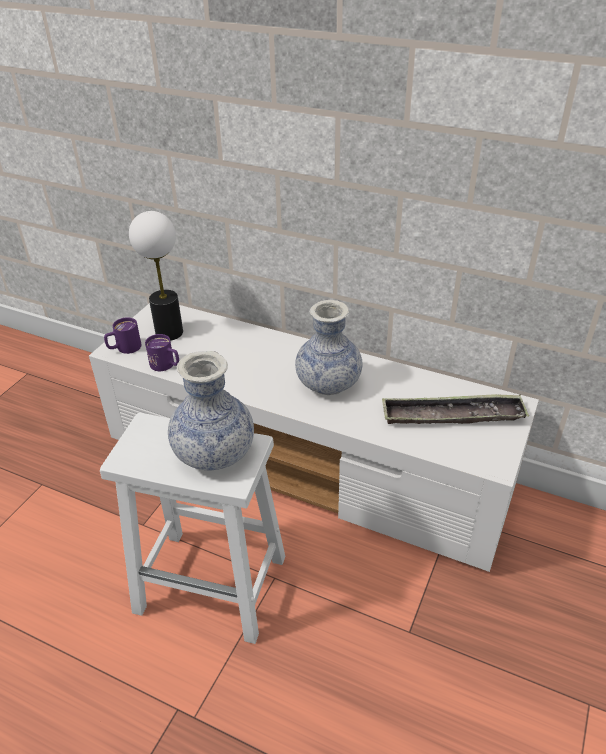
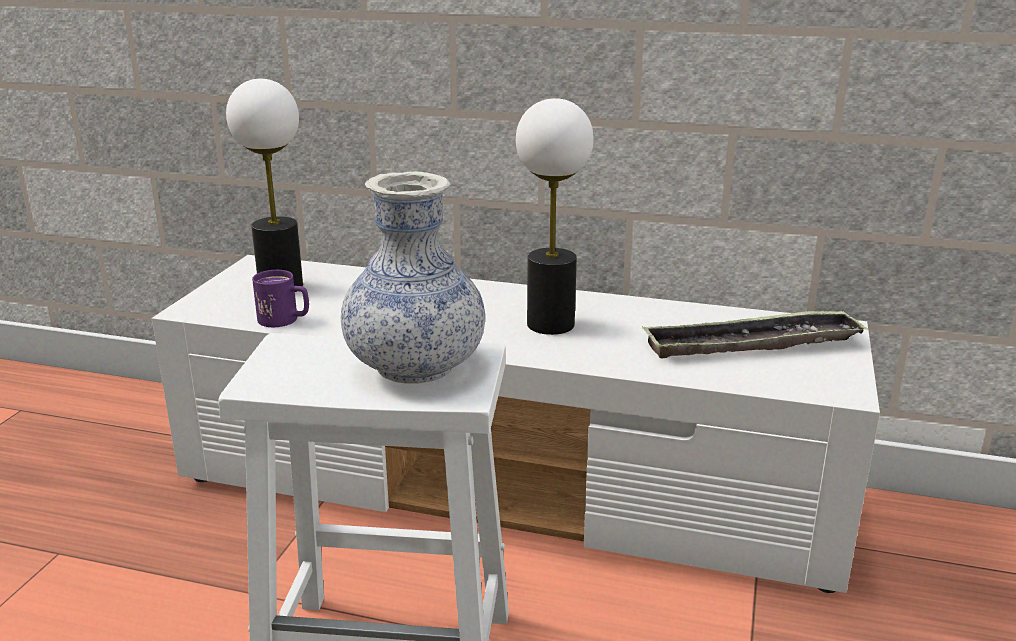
camera: 10 degrees left, 15 degrees down
purple mug [104,317,141,354] -> none
vase [295,300,363,395] -> table lamp [516,98,594,335]

